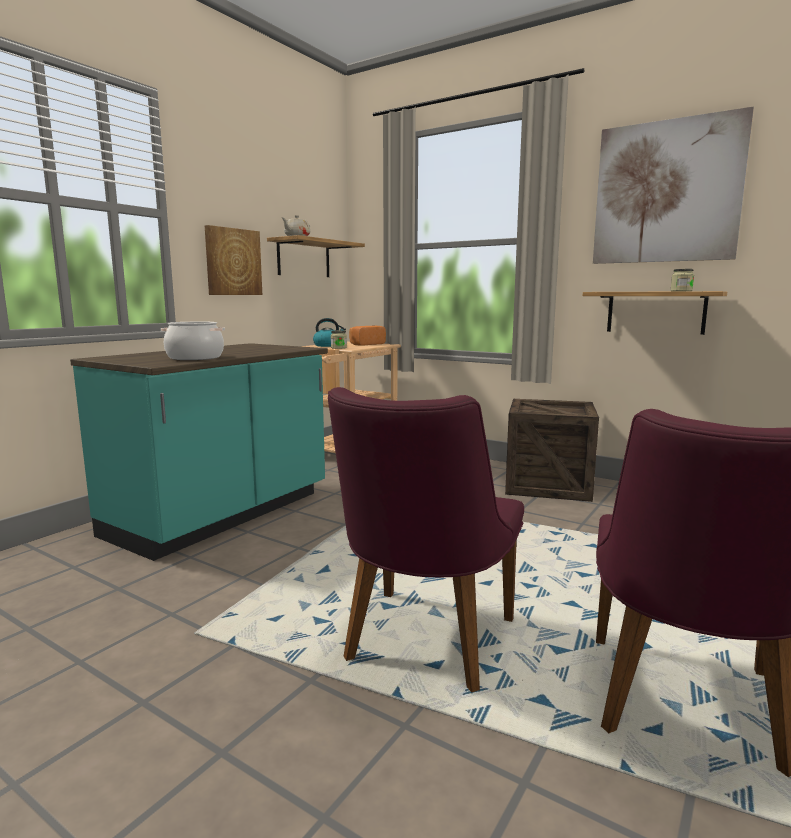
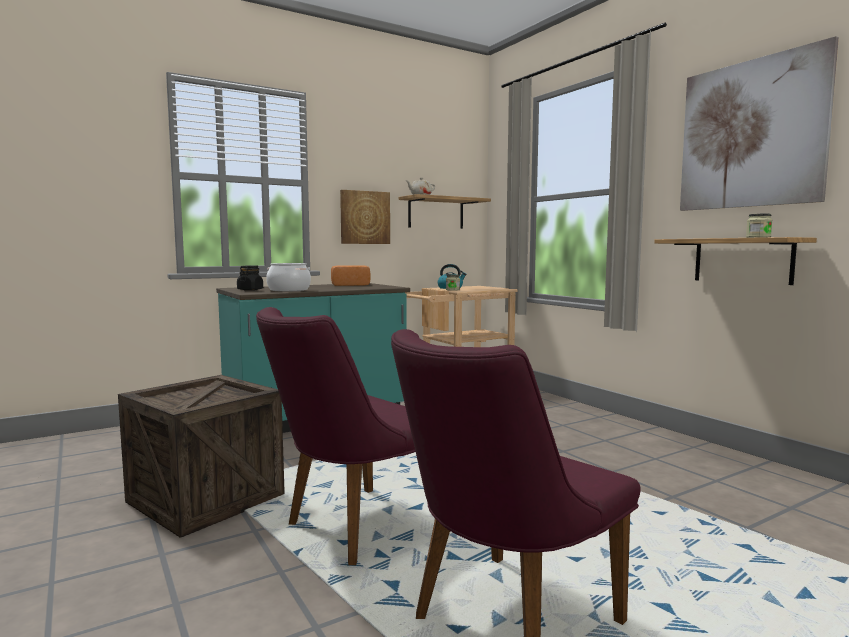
camera: 25 degrees right, 5 degrees down
bread [349,326,386,346] -> bread moved to [331,265,370,286]
crate [505,399,599,502] -> crate moved to [118,375,285,538]
none -> black jar [237,266,263,291]

